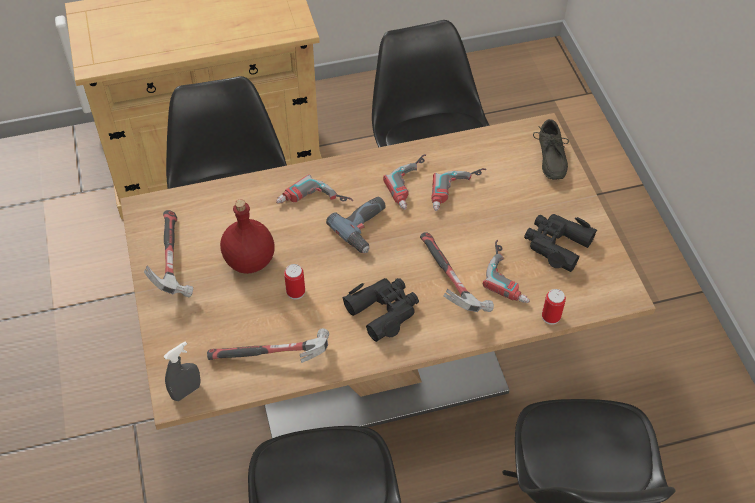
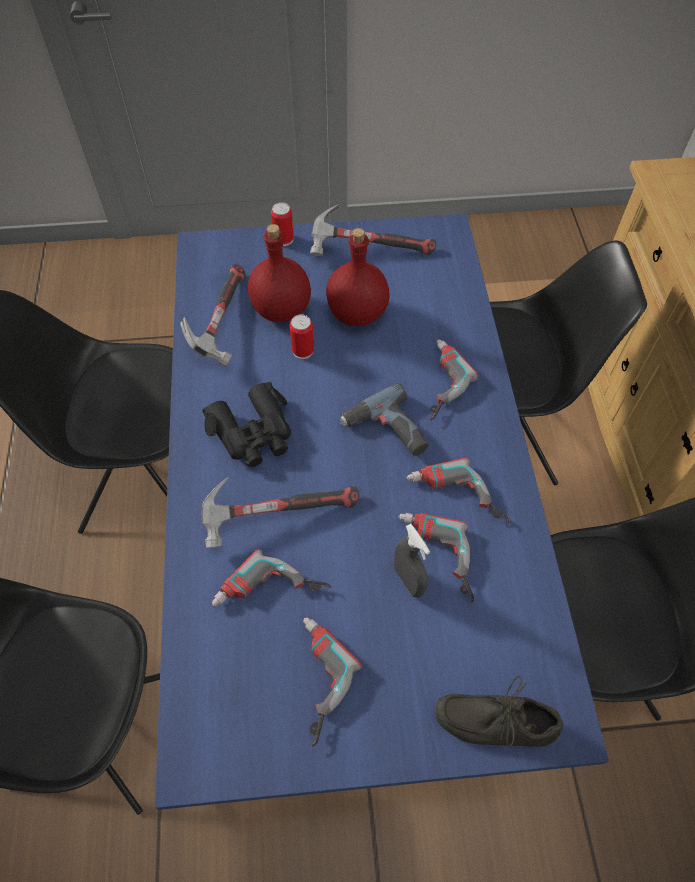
camera: 100 degrees right, 5 degrees up
brown dining table [120,113,656,438] -> blue dining table [155,213,609,810]
grey spray bottle [163,341,200,401] -> grey spray bottle moved to [394,524,430,598]
black binoculars [524,214,597,272] -> power drill [303,617,362,747]
can [542,289,566,325] -> can moved to [271,202,294,246]
none -> red bottle [248,224,311,322]

